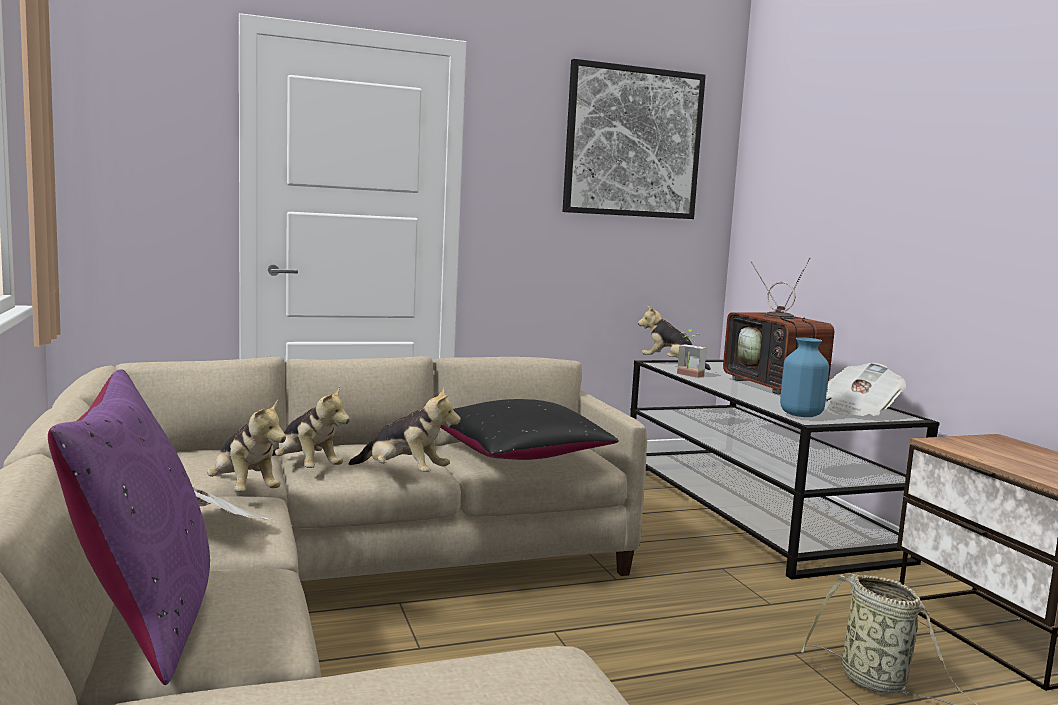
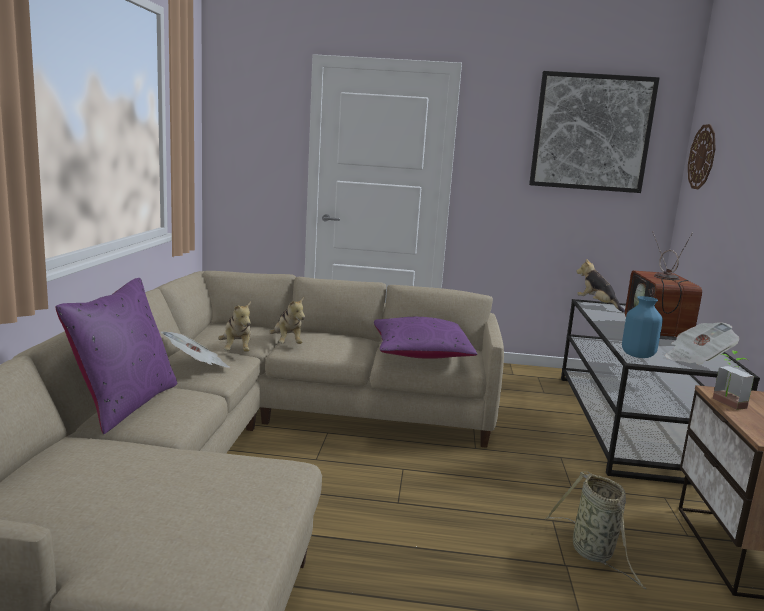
camera: 25 degrees right, 5 degrees up
plush toy [348,387,461,472] -> none
black pillow [440,399,619,460] -> purple pillow [374,317,478,359]
potted plant [677,329,707,378] -> potted plant moved to [713,350,754,410]
none -> wall clock [688,124,716,189]

